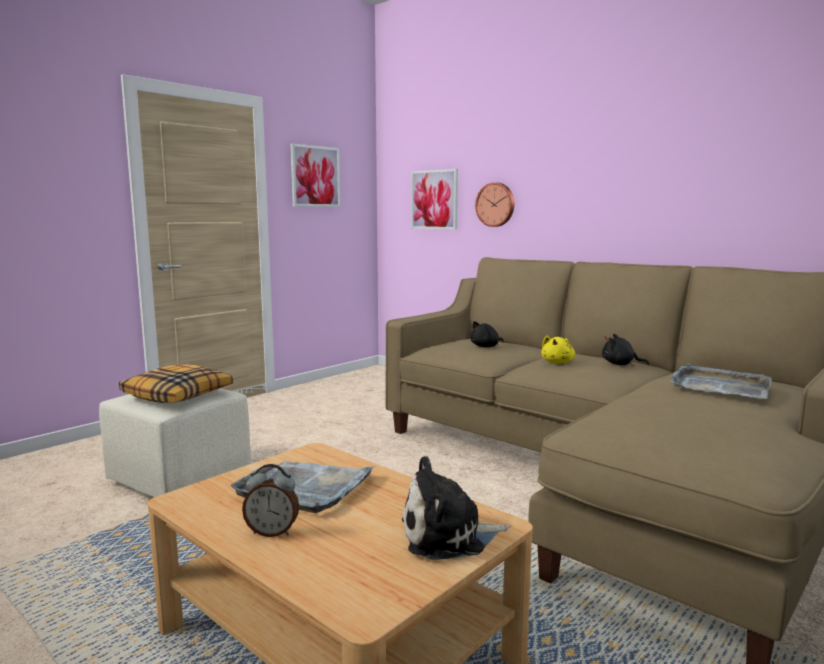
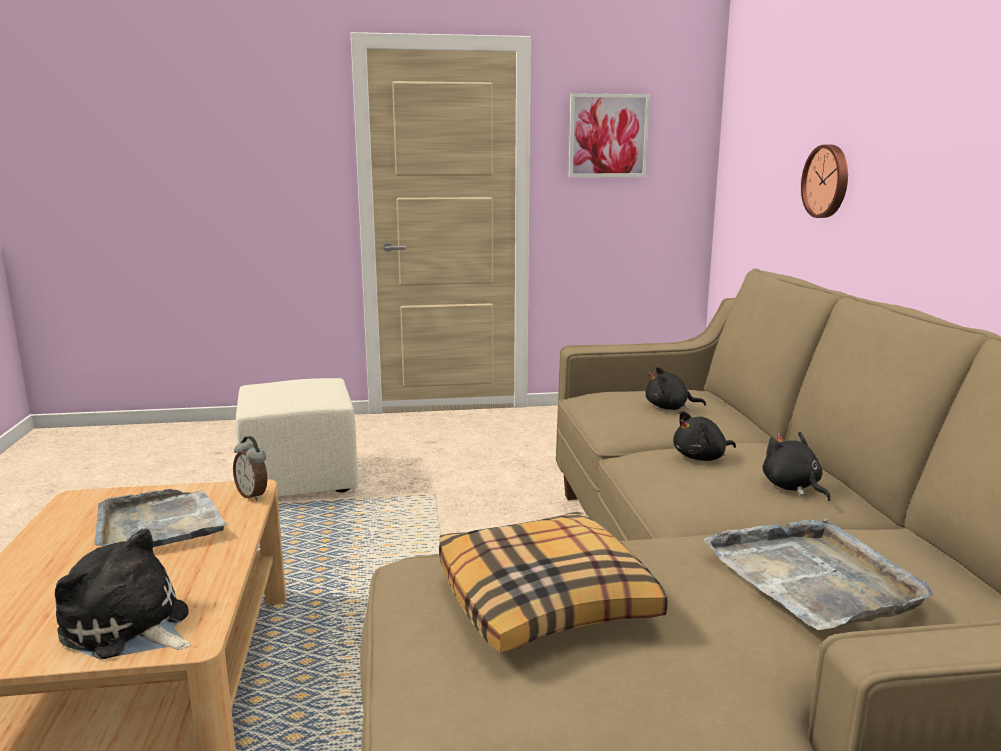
camera: 40 degrees right, 5 degrees up
pillow [119,364,233,403] -> pillow moved to [439,512,668,653]
alarm clock [242,464,299,537] -> alarm clock moved to [233,436,267,501]
picture [411,169,458,230] -> none
yellow plush toy [541,335,575,364] -> black plush toy [673,411,736,461]

